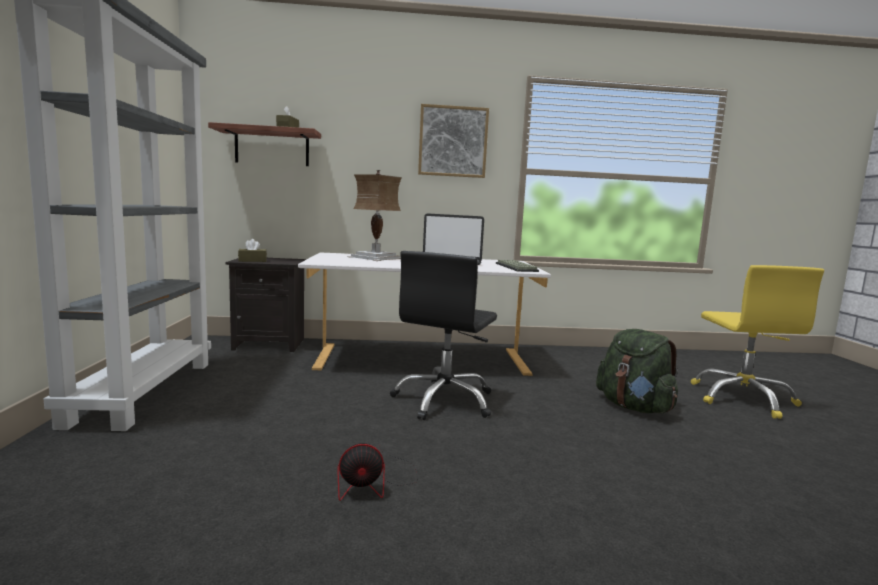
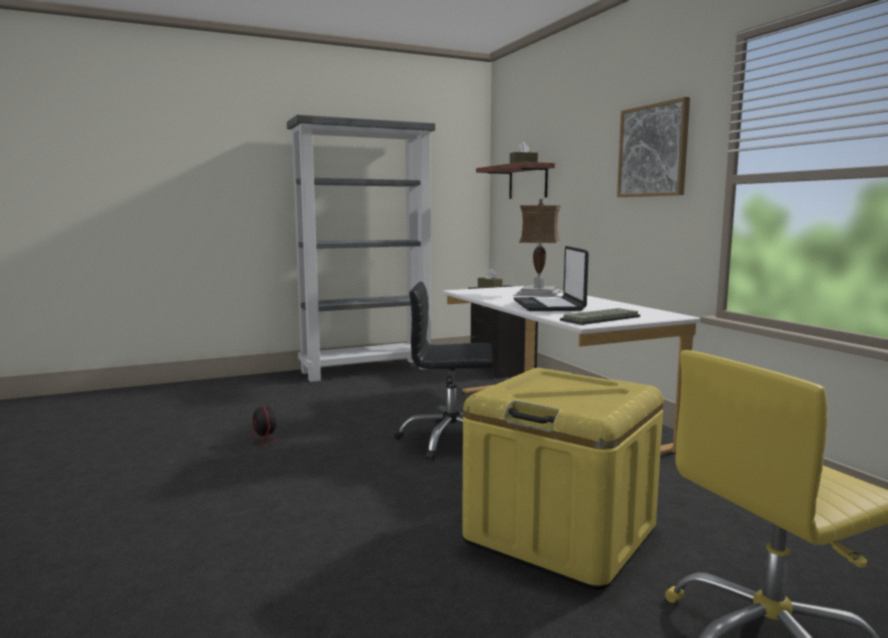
camera: 70 degrees right, 0 degrees up
green backpack [596,329,678,413] -> yellow storage box [462,368,664,590]

